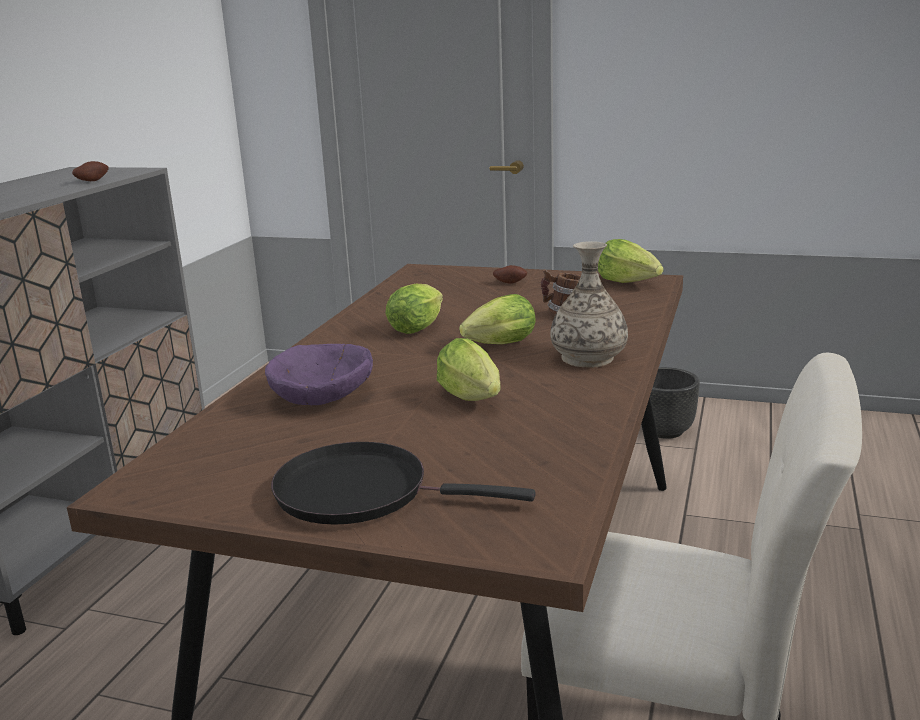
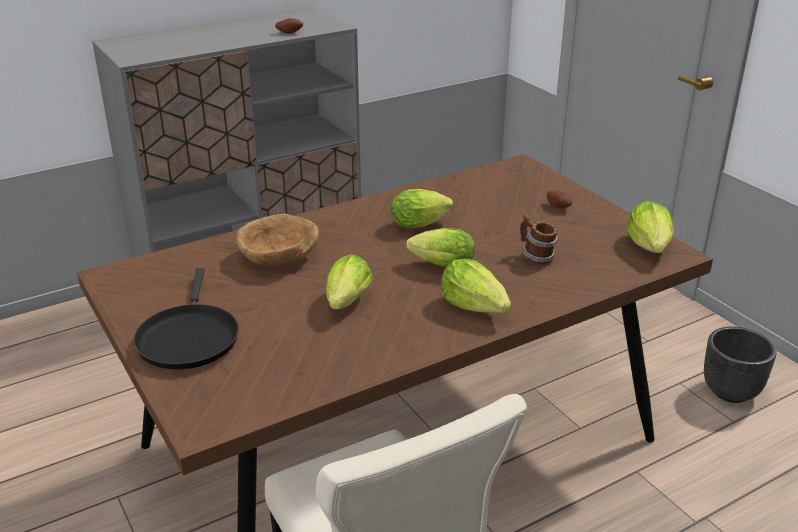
camera: 40 degrees right, 10 degrees up
purple bowl [265,344,373,405] -> brown bowl [236,214,319,265]
black frying pan [271,442,536,525] -> black frying pan turned 150 degrees counterclockwise [133,268,239,369]
vase [550,241,628,367] -> lettuce [441,259,511,313]

